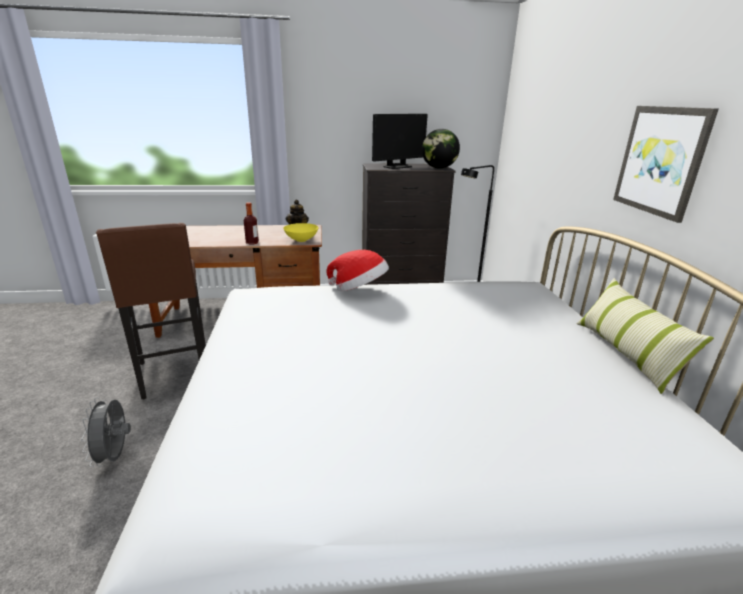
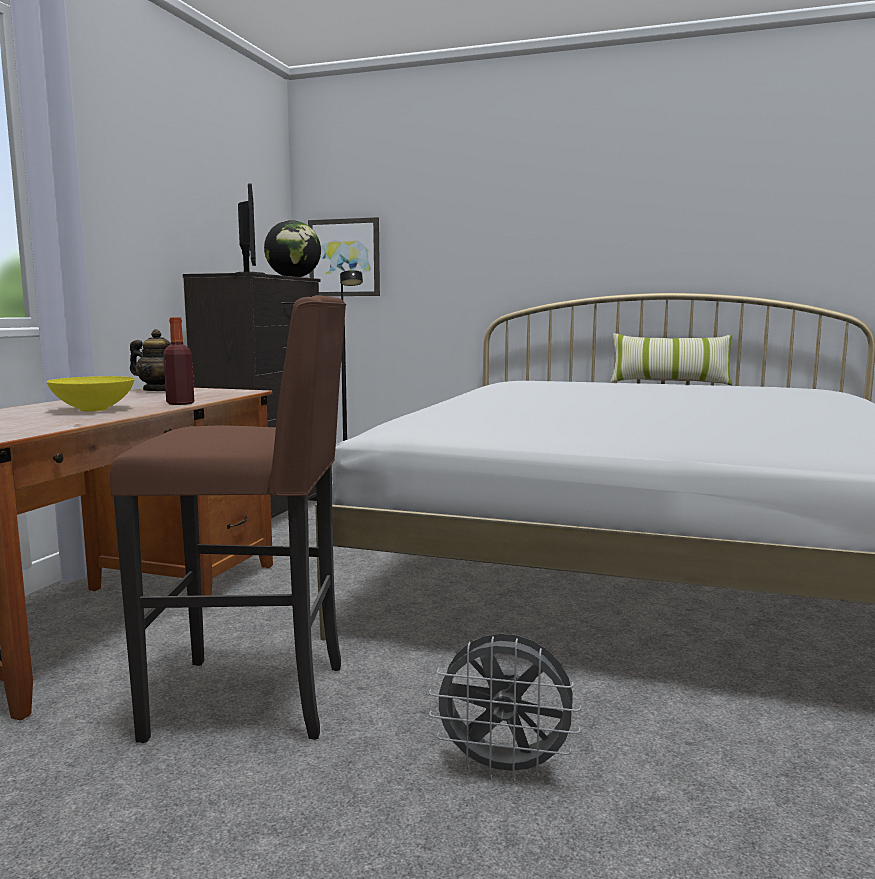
camera: 65 degrees left, 15 degrees down
yellow bowl [283,223,318,242] -> yellow bowl moved to [46,376,135,411]
hat [326,250,389,291] -> none
picture [613,106,718,223] -> picture moved to [308,217,380,296]

